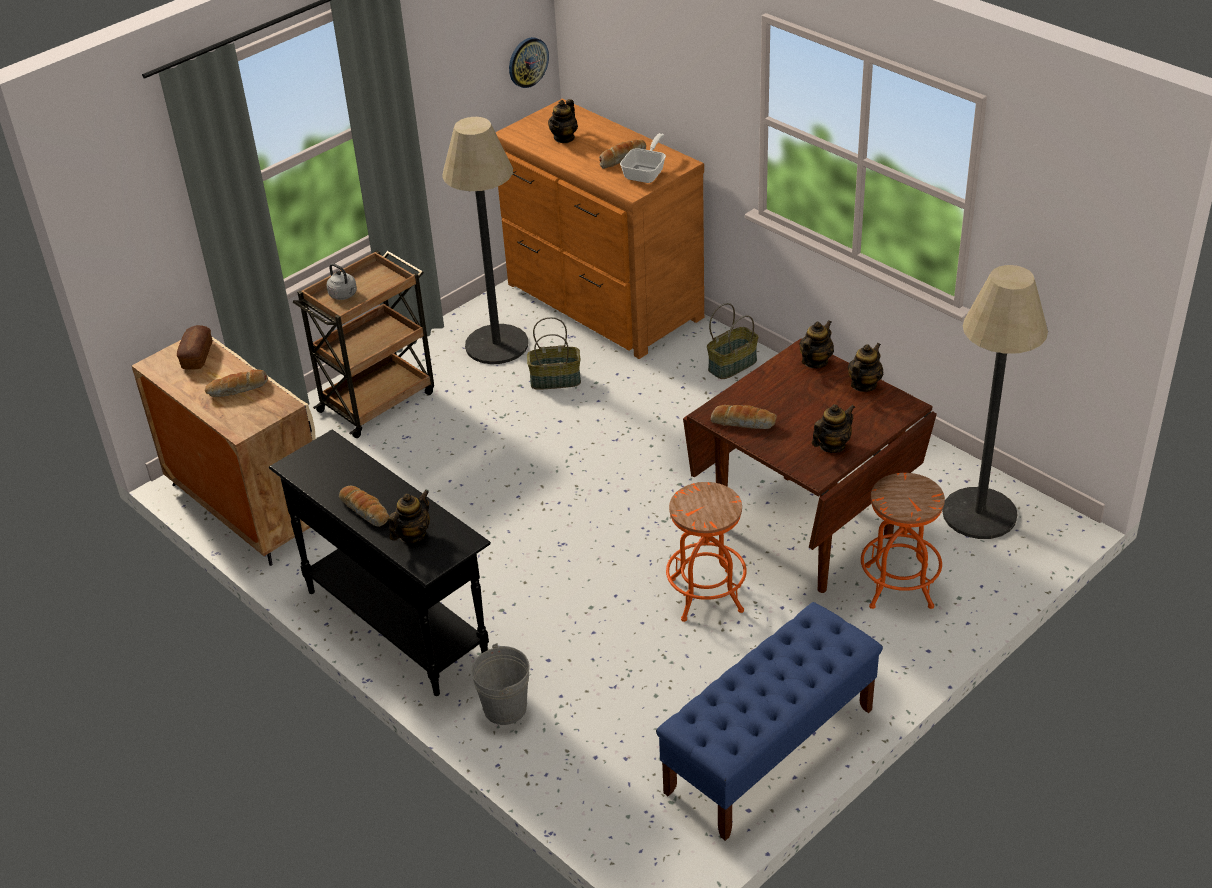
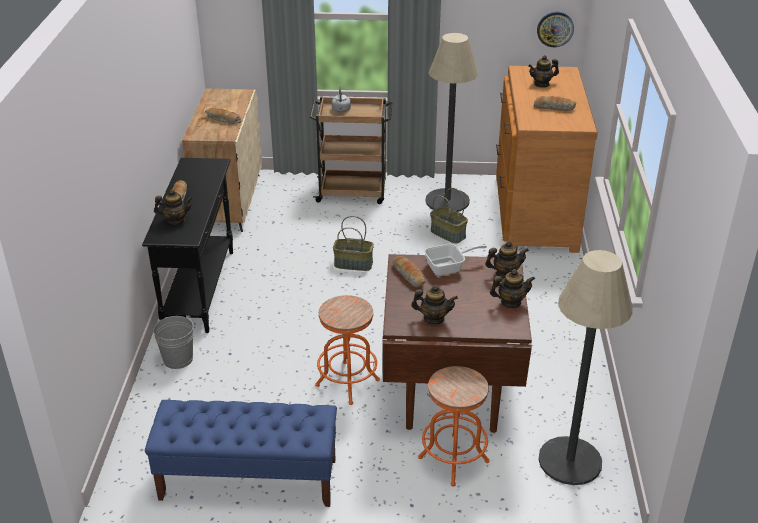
camera: 45 degrees right, 5 degrees down
bread [177,325,212,370] -> none
frying pan [620,133,666,183] -> frying pan moved to [424,243,487,276]
basket [707,303,759,379] -> basket moved to [333,216,374,271]

